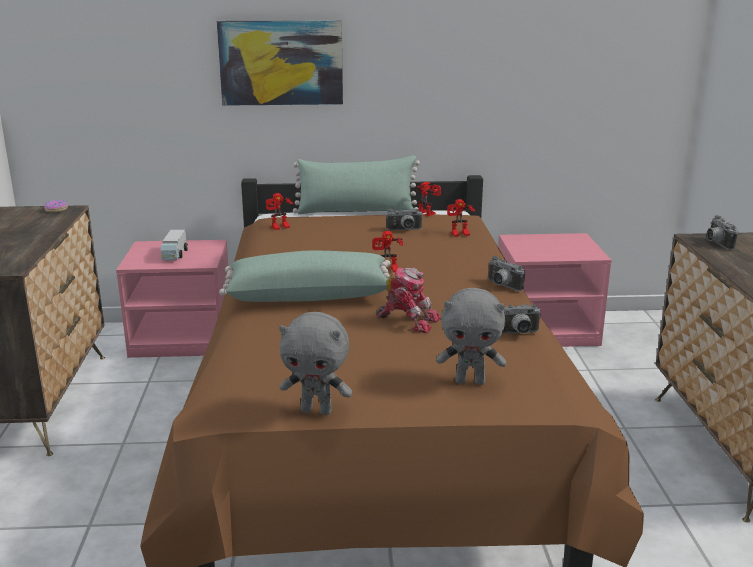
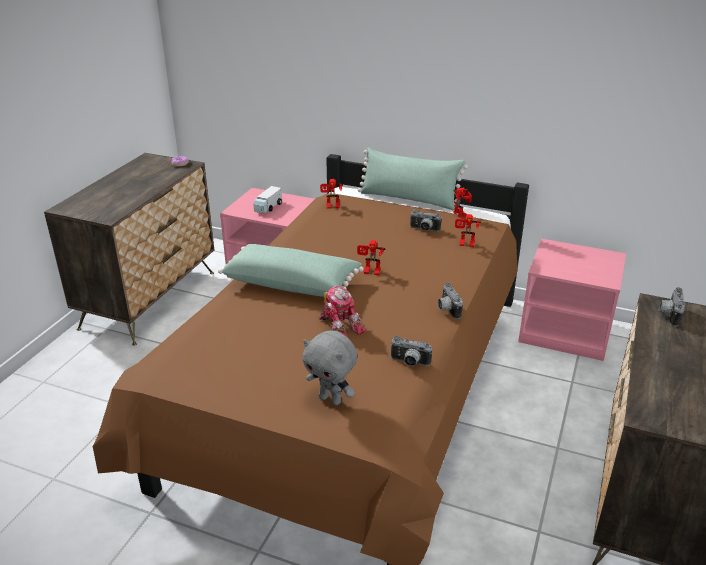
camera: 25 degrees right, 10 degrees up
picture [217,20,343,106] -> none
grey plush toy [279,312,352,415] -> none

